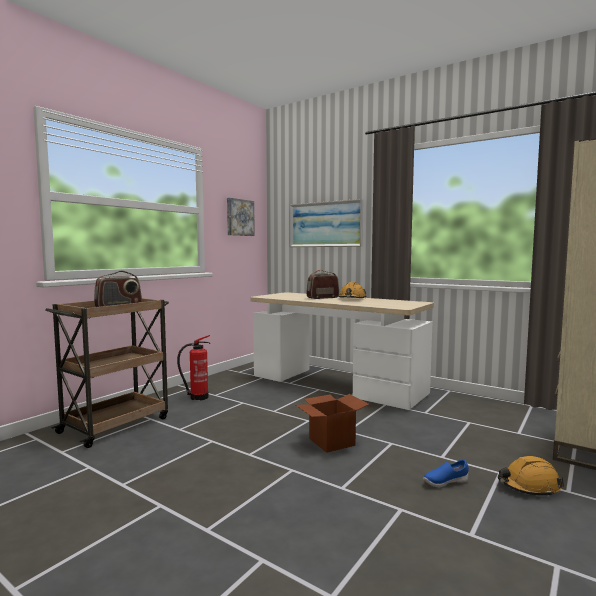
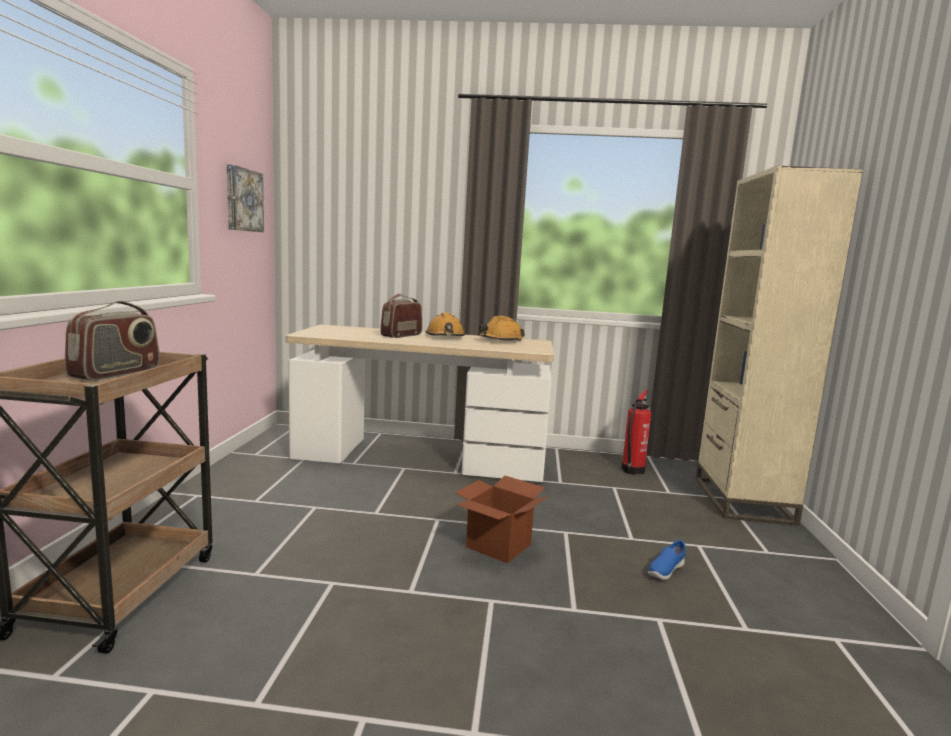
camera: 30 degrees left, 5 degrees up
fire extinguisher [177,335,210,400] -> fire extinguisher moved to [621,390,651,475]
picture [290,199,363,247] -> none
orange hard hat [498,456,564,497] -> orange hard hat moved to [477,316,525,342]

